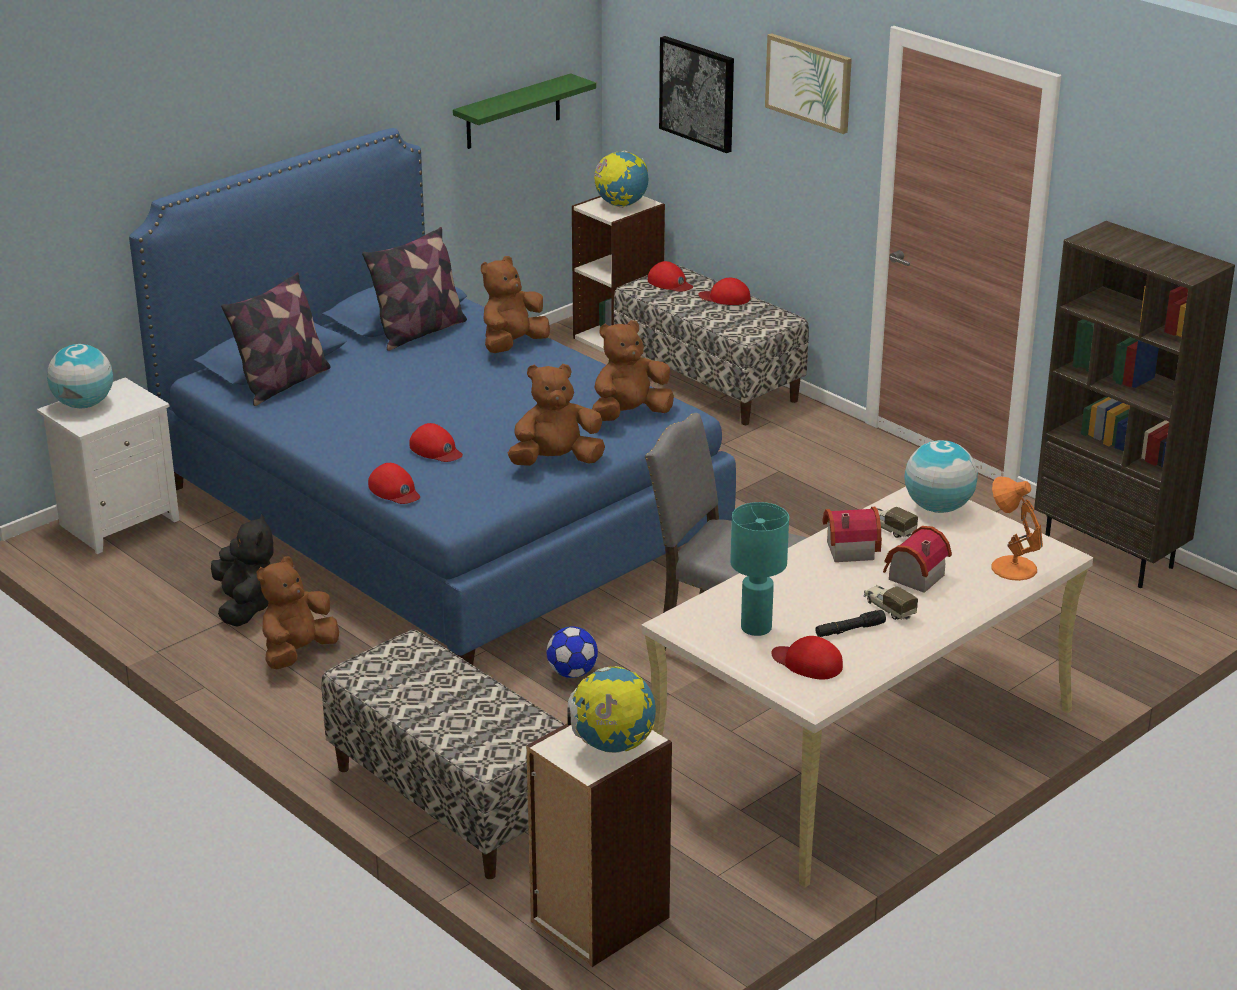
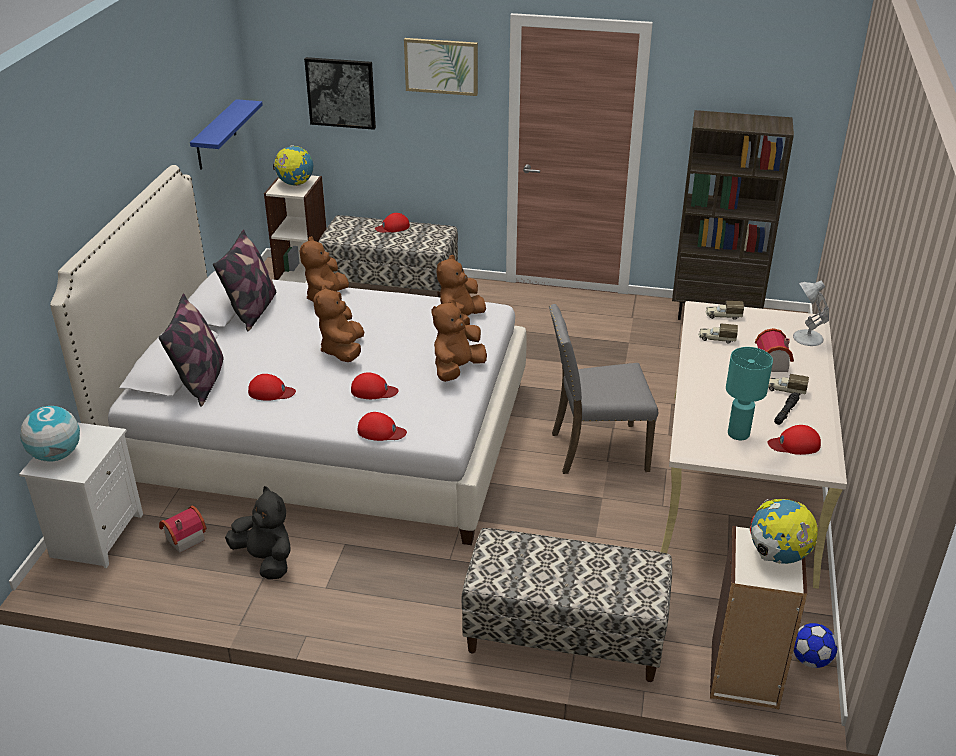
camera: 35 degrees left, 5 degrees up
blue bed [129,128,736,665] -> white bed [50,165,527,545]
brown plush toy [257,556,339,669] -> brown plush toy moved to [313,285,364,362]
green shelf [453,73,596,149] -> blue shelf [190,99,263,170]
football [547,627,598,678] -> football moved to [793,623,838,668]
red cap [648,261,693,292] -> red cap moved to [248,374,296,401]
toy house [823,507,882,562] -> toy house moved to [159,505,207,553]
globe [904,440,978,513] -> toy truck [706,301,744,320]
orange table lamp [991,477,1043,581] -> white table lamp [793,281,829,346]

